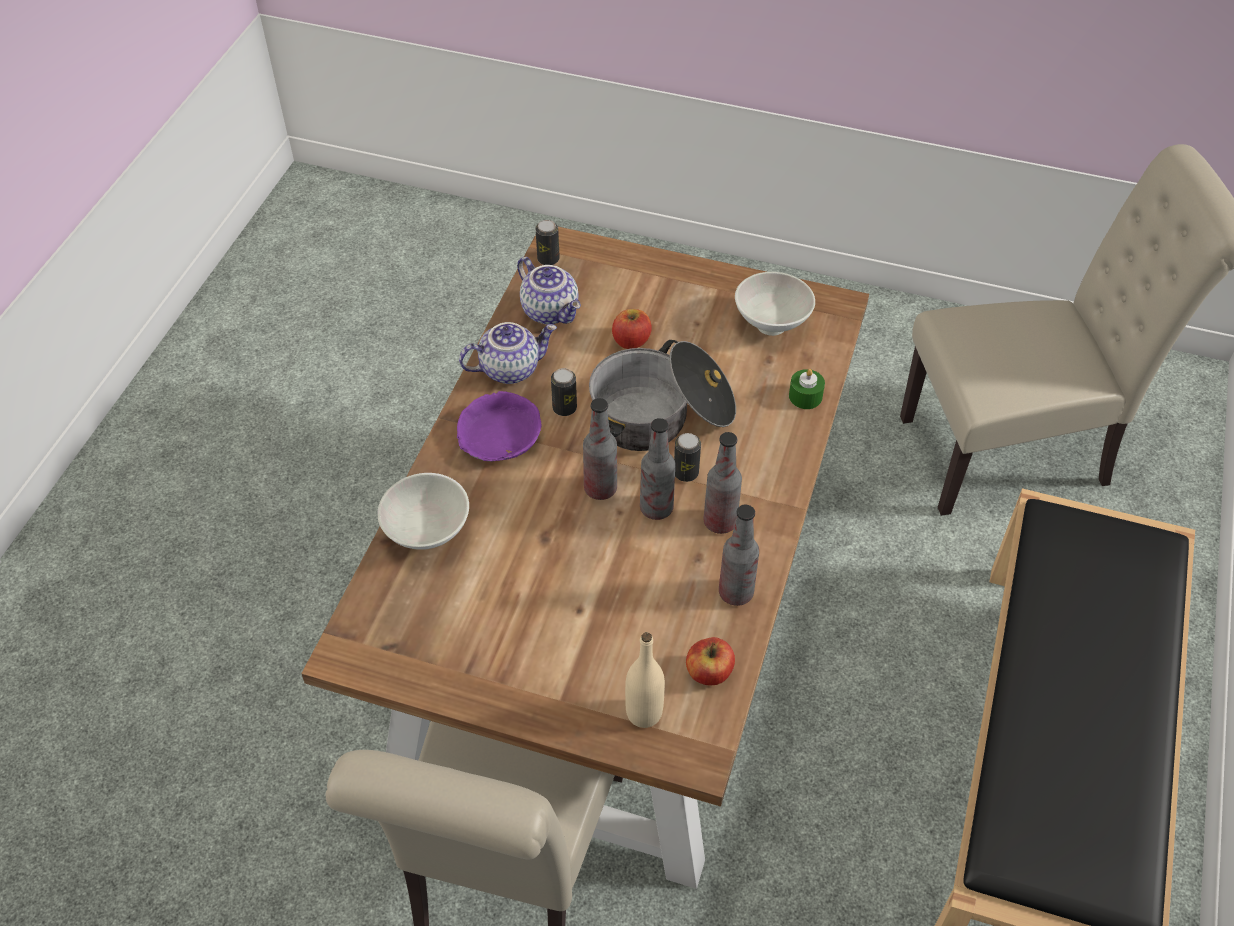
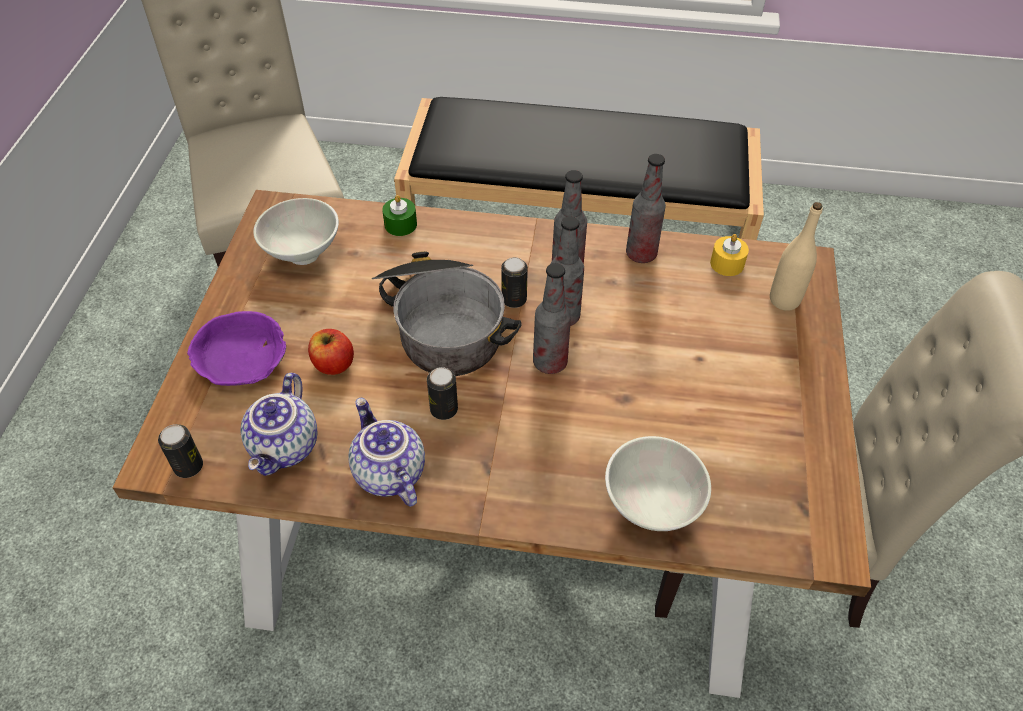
camera: 100 degrees left, 0 degrees up
purple bowl [457,391,541,461] -> purple bowl moved to [187,311,286,386]
teapot [517,257,581,325] -> teapot turned 150 degrees clockwise [241,373,317,476]
apple [686,637,735,685] -> yellow candle [710,234,749,276]

